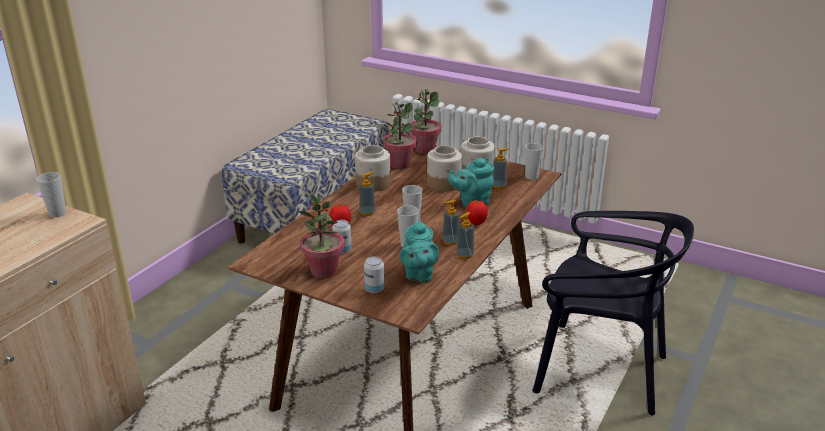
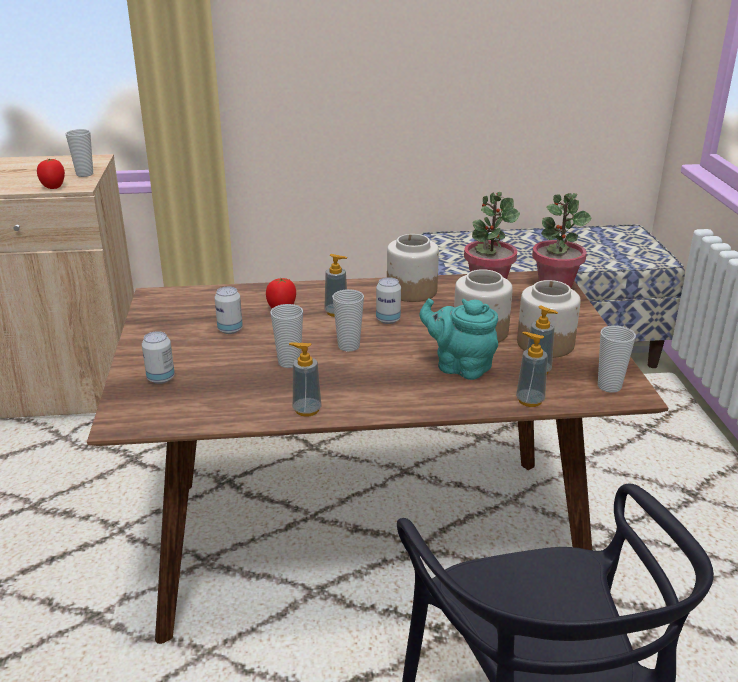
camera: 55 degrees right, 0 degrees up
potted plant [299,194,344,278] -> none
turquoise teapot [399,219,439,283] -> none
soap dispenser [442,200,459,245] -> soap dispenser moved to [516,332,548,407]
tomato [467,200,488,225] -> tomato moved to [37,159,65,189]
none -> can [376,277,401,324]

